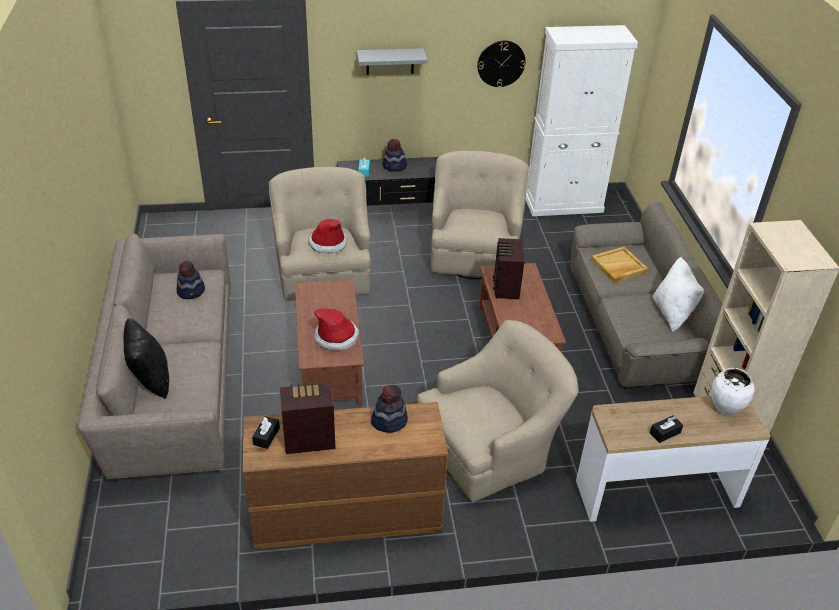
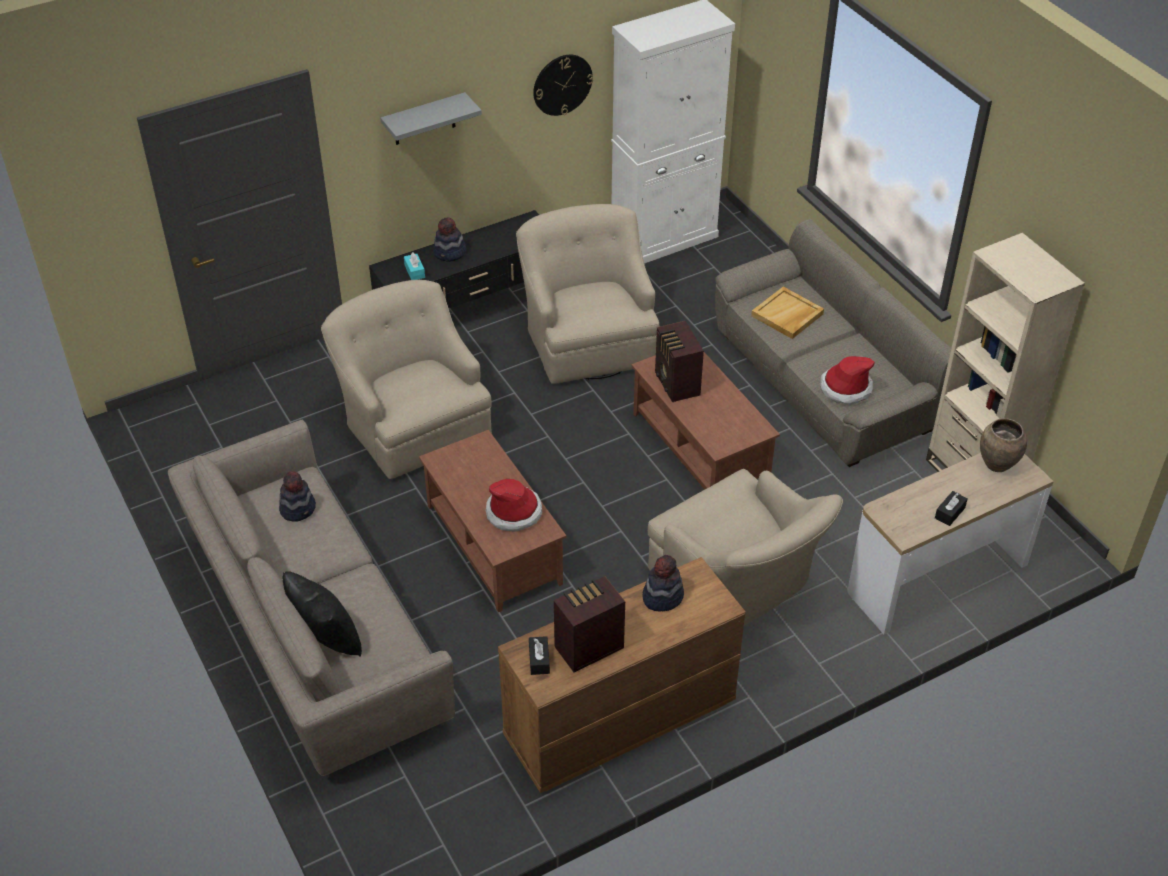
camera: 20 degrees left, 5 degrees up
hat [308,219,348,254] -> hat moved to [820,356,875,405]
beige armchair [417,320,579,502] -> beige armchair turned 105 degrees clockwise [648,469,843,625]
white pillow [653,257,704,332] -> none
white vase [711,368,754,415] -> brown vase [980,418,1027,472]

